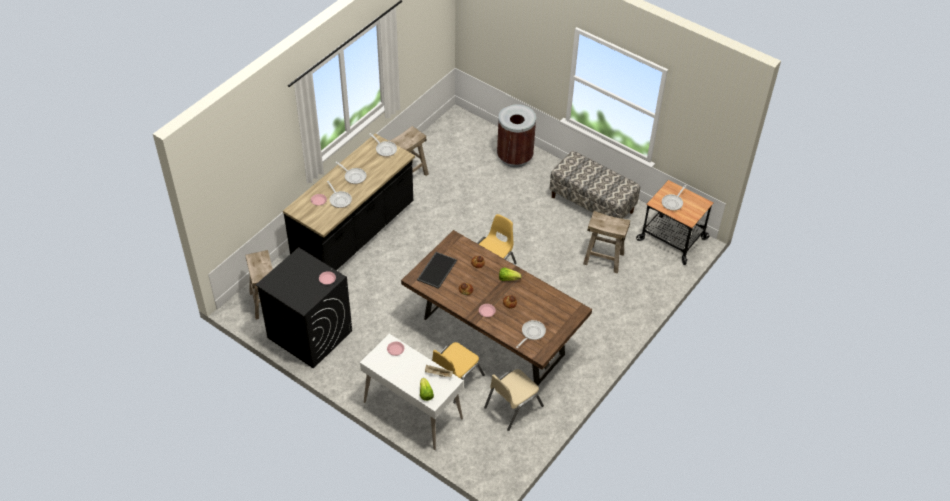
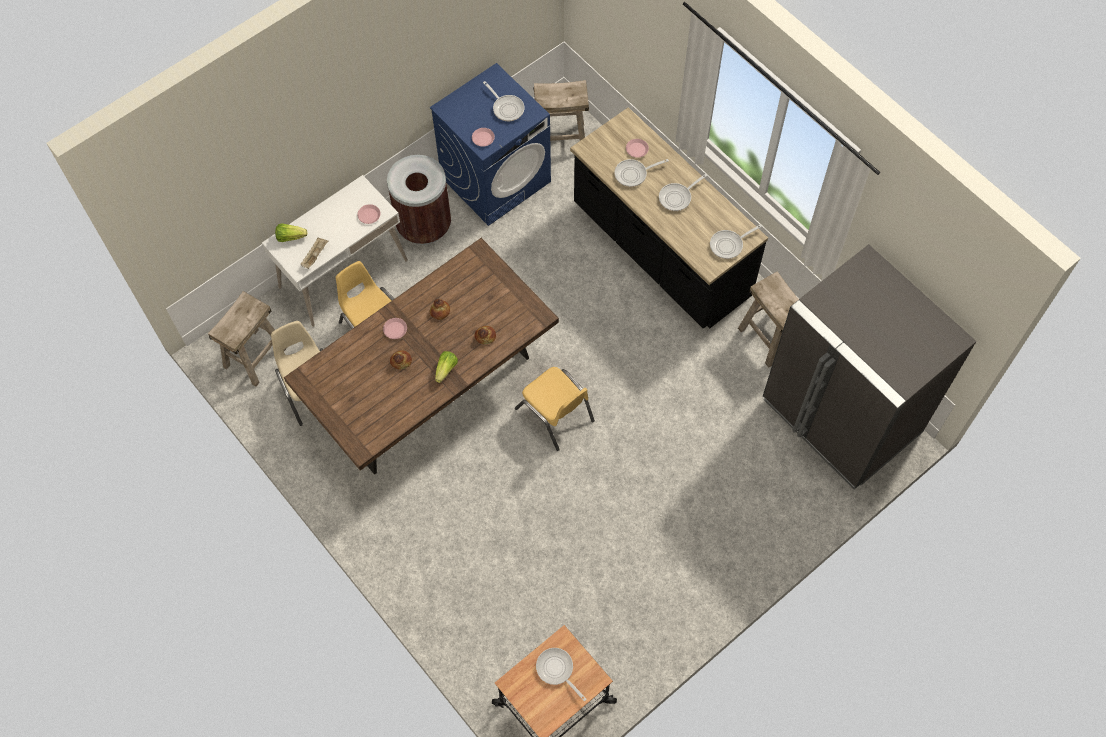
camera: 105 degrees right, 15 degrees up
black washing machine [256,247,352,369] -> blue washing machine [430,63,551,226]
tray [417,252,457,289] -> none
brown trash can [497,104,536,167] -> brown trash can moved to [387,155,451,245]
frying pan [516,320,546,348] -> frying pan moved to [483,81,524,121]
bench [549,151,640,219] -> none
beige stool [583,211,630,273] -> beige stool moved to [208,291,288,387]
none -> grey fridge [763,244,976,490]

